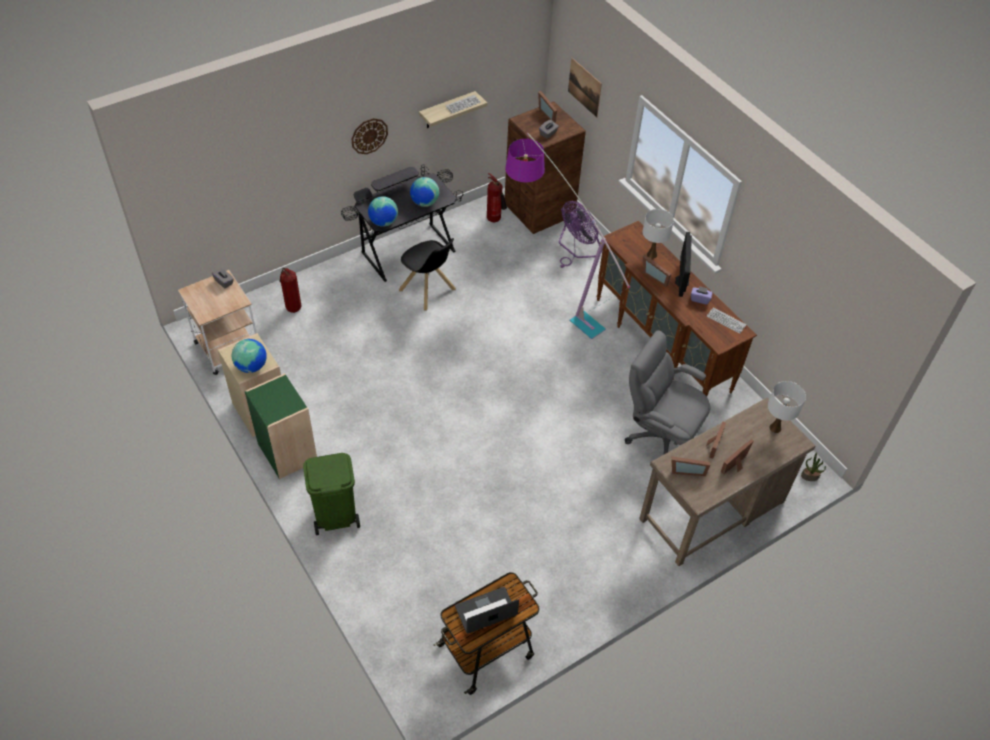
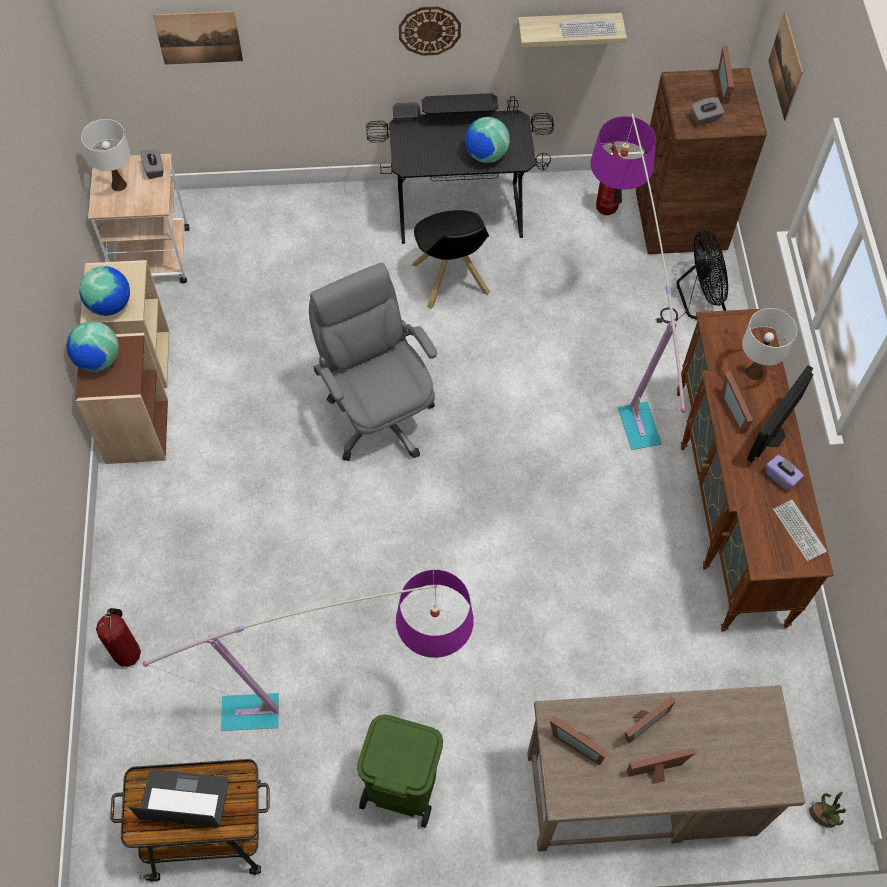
camera: 30 degrees right, 10 degrees up
green bookcase [245,373,317,479] -> brown bookcase [75,333,168,464]
fire extinguisher [280,268,301,313] -> fire extinguisher moved to [96,608,141,667]
green trash can [303,453,360,535] -> green trash can moved to [357,715,443,828]
globe [368,196,398,227] -> globe moved to [66,321,119,372]
purple fan [559,201,602,268] -> black fan [655,229,728,324]
grey office chair [625,330,711,454] -> grey office chair moved to [309,263,437,461]
white table lamp [768,381,806,433] -> white table lamp moved to [81,119,130,191]
none -> floor lamp [143,570,474,731]
none -> picture [153,11,243,65]

